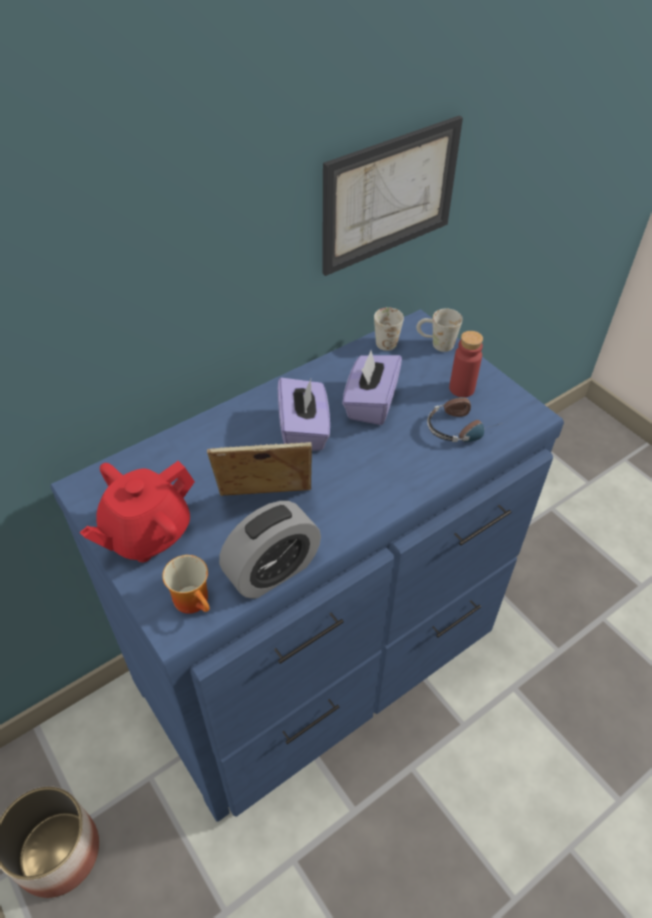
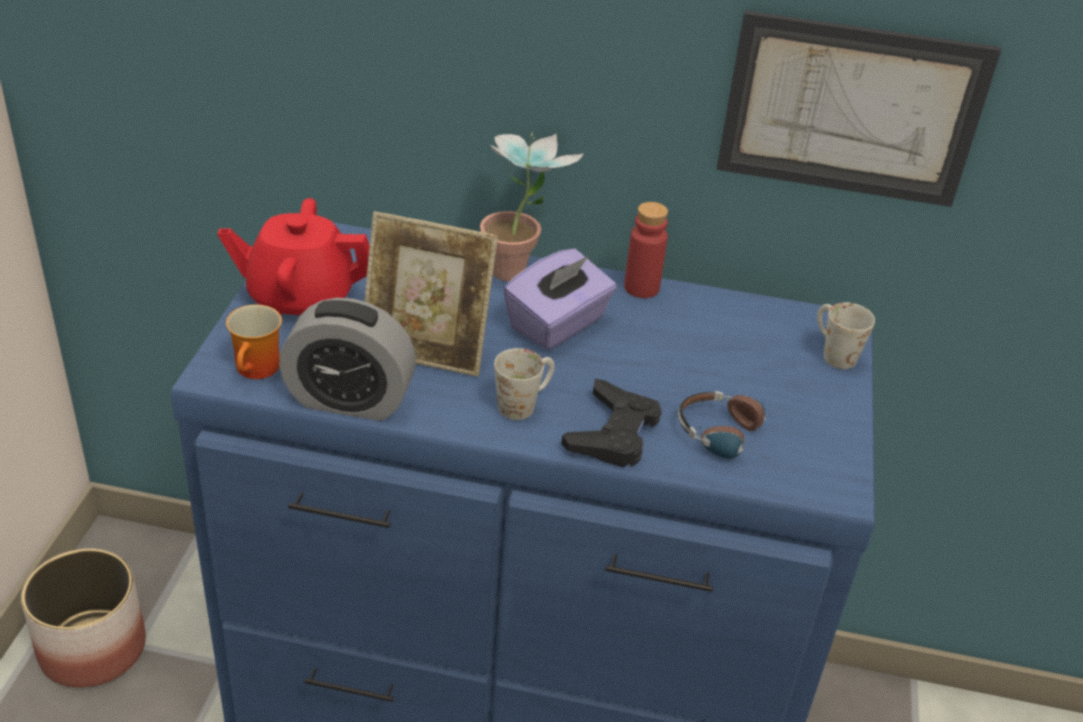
camera: 45 degrees right, 10 degrees down
picture frame [207,442,312,496] -> picture frame turned 150 degrees clockwise [364,211,498,376]
purple tissue box [342,351,402,425] -> none
white mug [374,307,404,351] -> white mug moved to [494,348,554,420]
red bottle [449,331,483,397] -> red bottle moved to [624,202,668,298]
none -> potted plant [480,133,584,281]
none -> black game controller [561,379,662,468]

